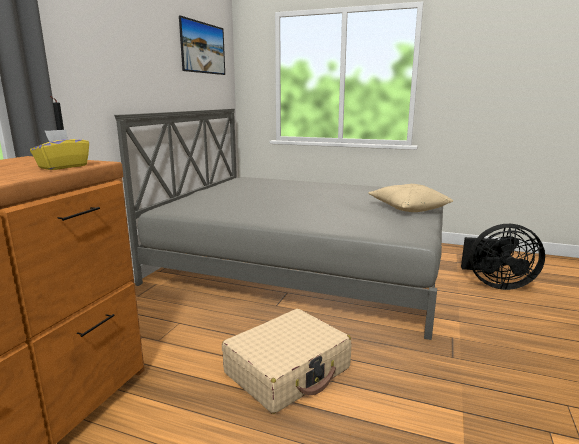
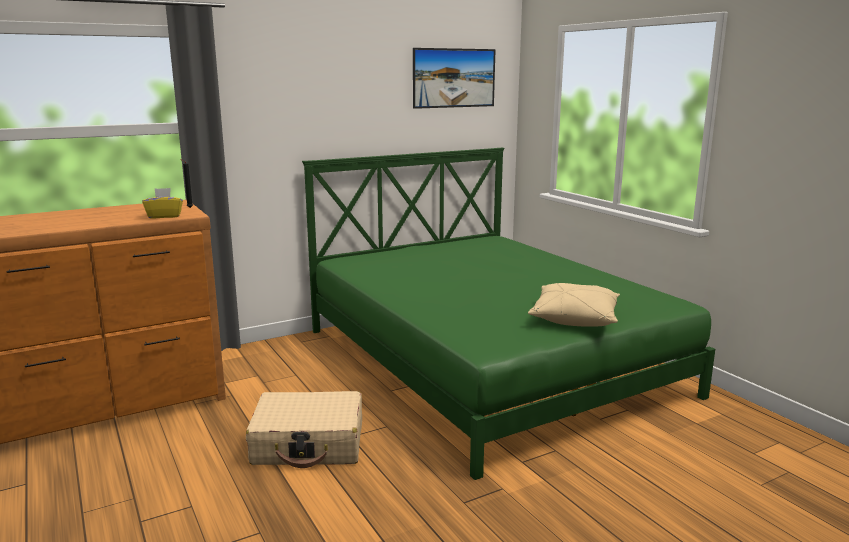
camera: 40 degrees right, 0 degrees up
grey bed [114,109,443,340] -> green bed [302,148,715,480]
black fan [461,224,545,290] -> none

